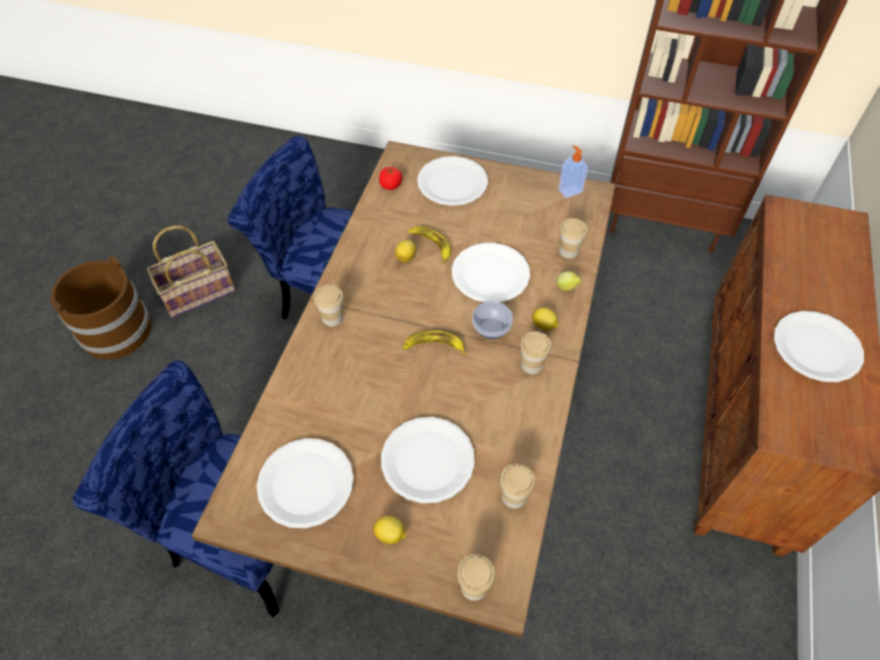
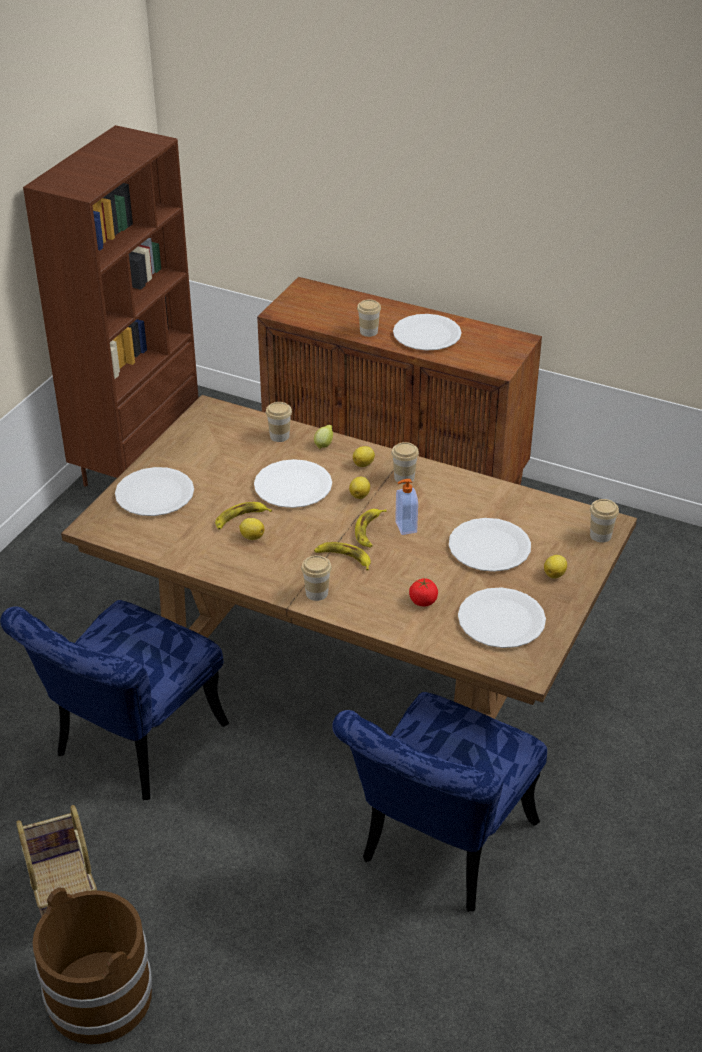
camera: 80 degrees left, 15 degrees down
tomato [379,167,402,190] -> tomato moved to [409,578,438,606]
bowl [472,301,513,339] -> lemon [349,477,370,499]
cup [500,463,535,509] -> cup moved to [357,299,381,337]
soap dispenser [558,146,588,198] -> soap dispenser moved to [395,479,418,535]
none -> banana [314,542,371,571]

